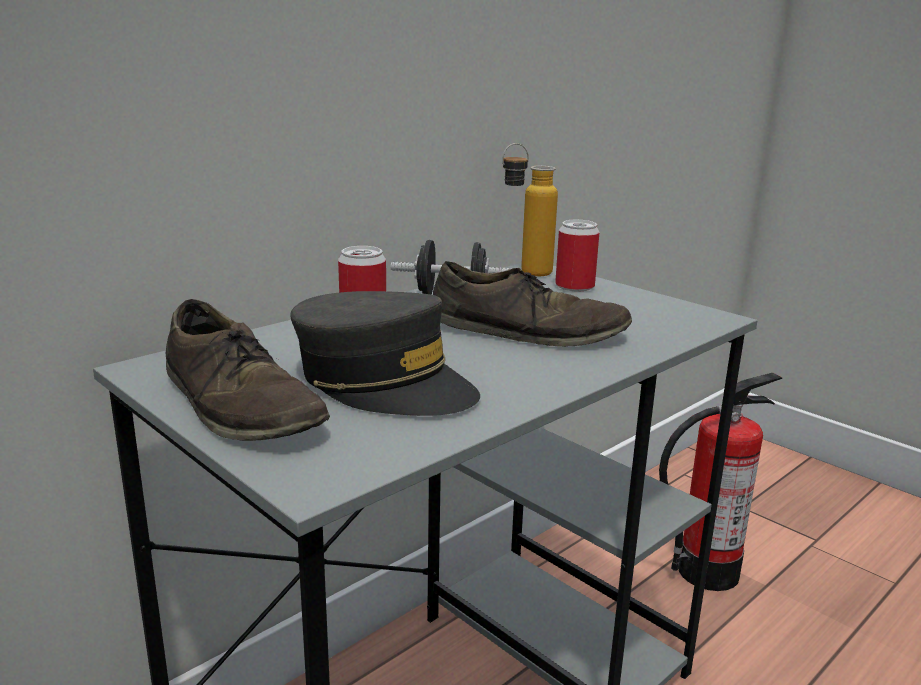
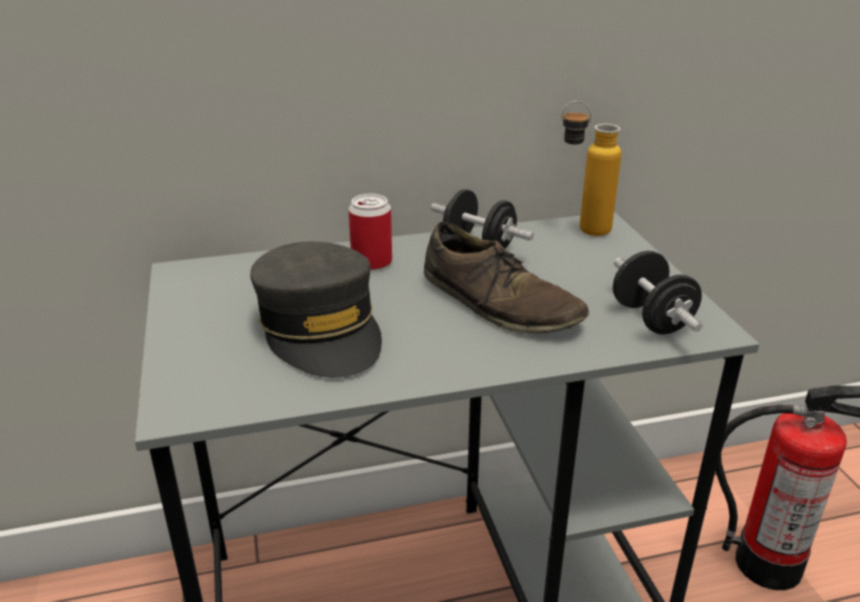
camera: 30 degrees right, 10 degrees up
brown shoe [166,299,330,441] -> none
can [555,220,600,291] -> none
none -> black dumbbell [613,251,702,334]

